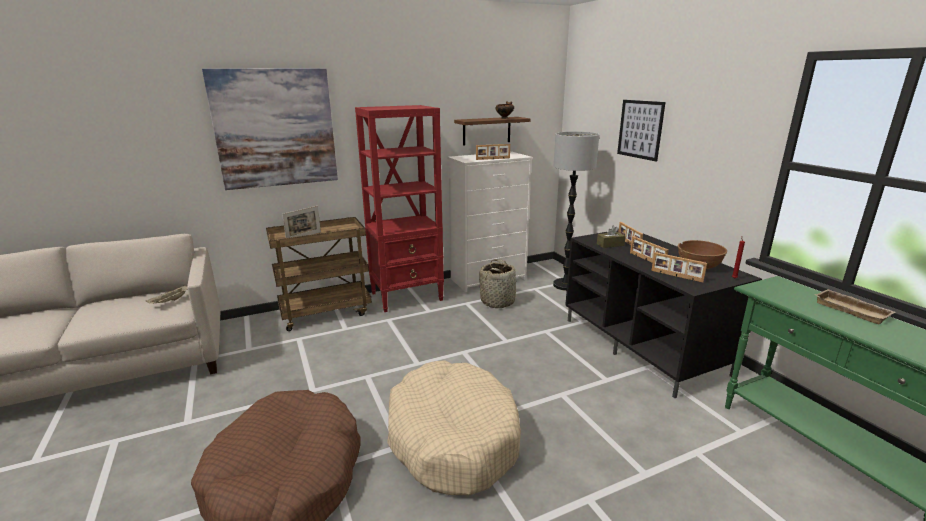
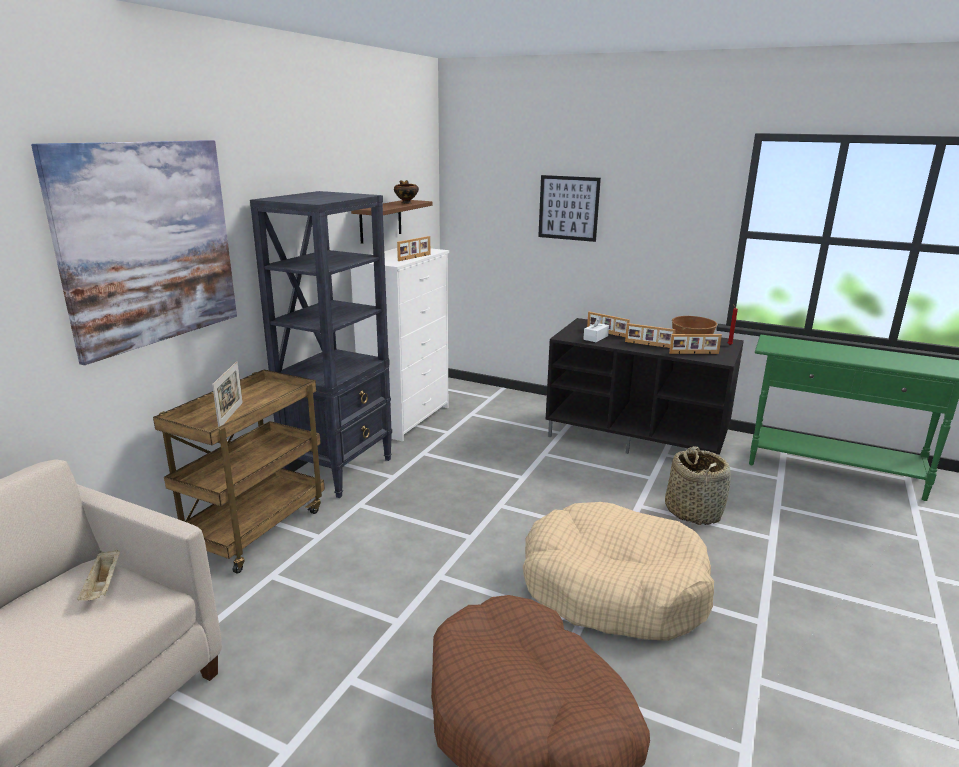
camera: 40 degrees left, 0 degrees up
red bookcase [355,105,444,312] -> black bookcase [250,191,392,498]
basket [479,259,516,308] -> basket moved to [665,446,731,525]
floor lamp [553,131,599,291] -> none
brown tissue box [597,226,626,248] -> white tissue box [583,316,609,342]
beige tray [815,289,895,325] -> none

